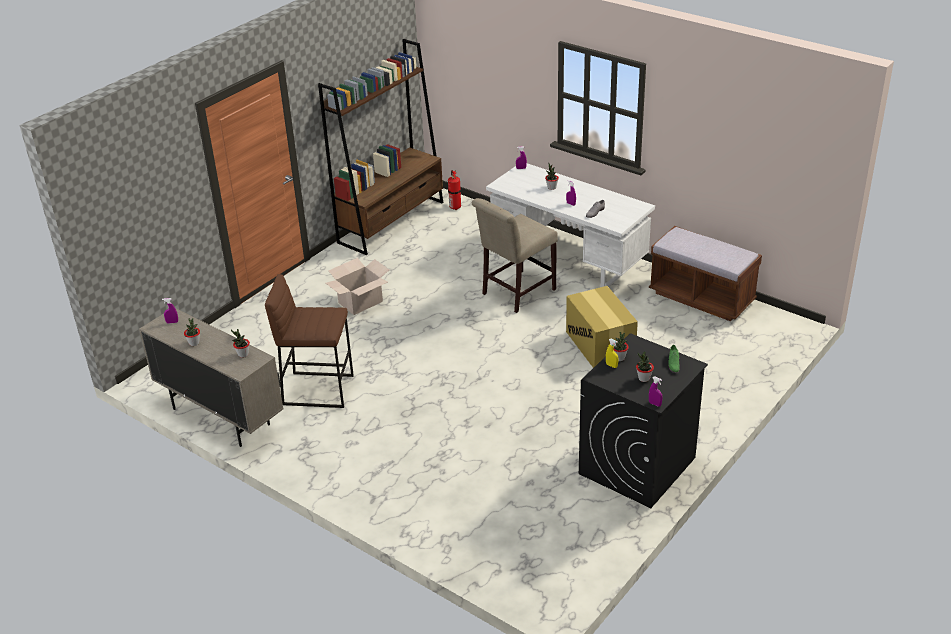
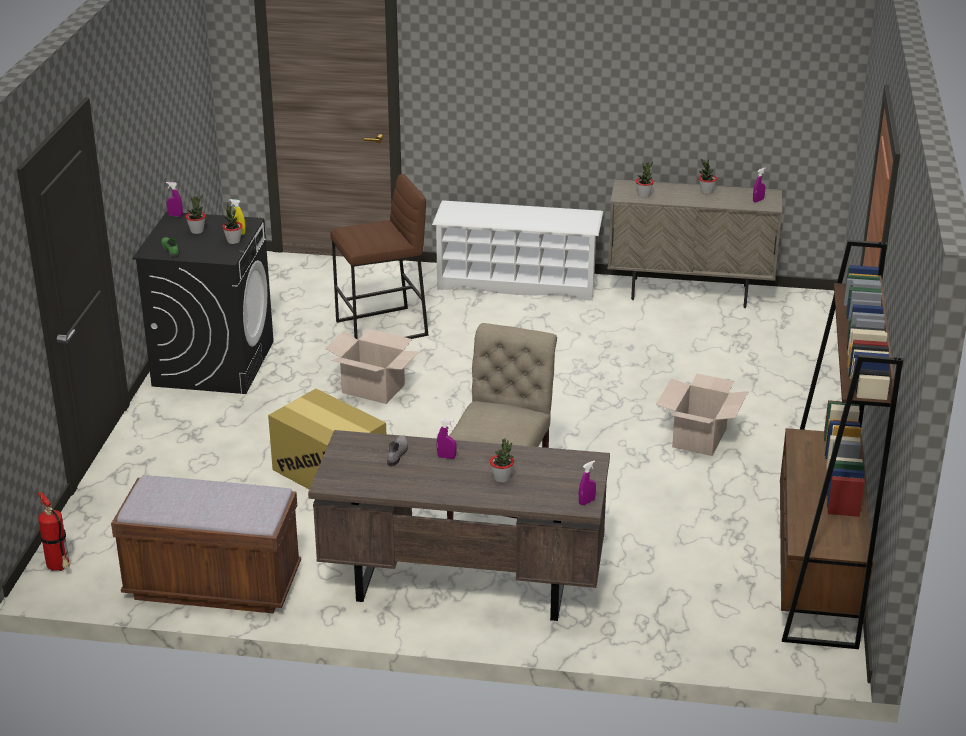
camera: 150 degrees right, 5 degrees down
brown stool [265,274,354,408] -> brown stool moved to [330,174,429,339]
fire extinguisher [448,170,461,210] -> fire extinguisher moved to [38,492,70,571]
white desk [486,163,655,287] -> brown desk [308,430,610,621]
none -> cardboard box [325,329,419,404]
none -> white shoe rack [432,201,603,301]

